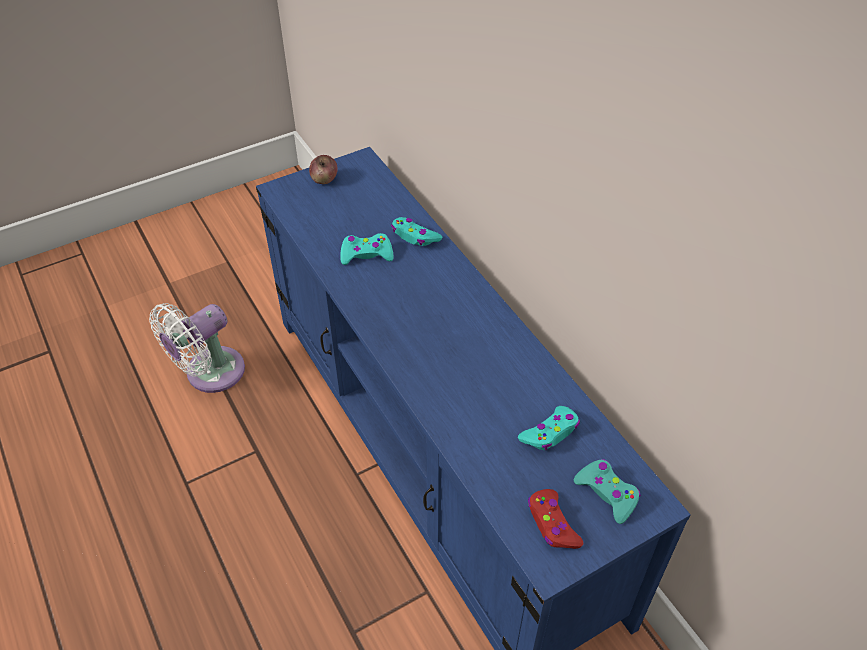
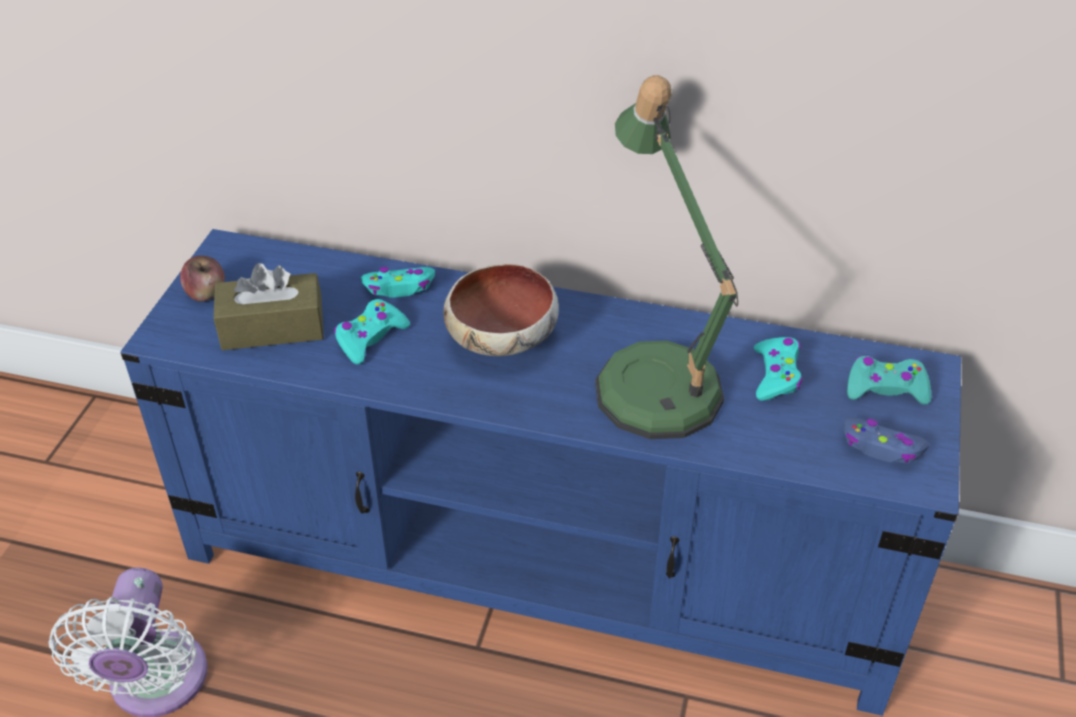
camera: 45 degrees left, 5 degrees down
red game controller [528,489,583,549] -> blue game controller [843,417,929,463]
none -> brown tissue box [213,263,324,350]
none -> bowl [443,264,559,356]
none -> table lamp [595,75,738,439]

